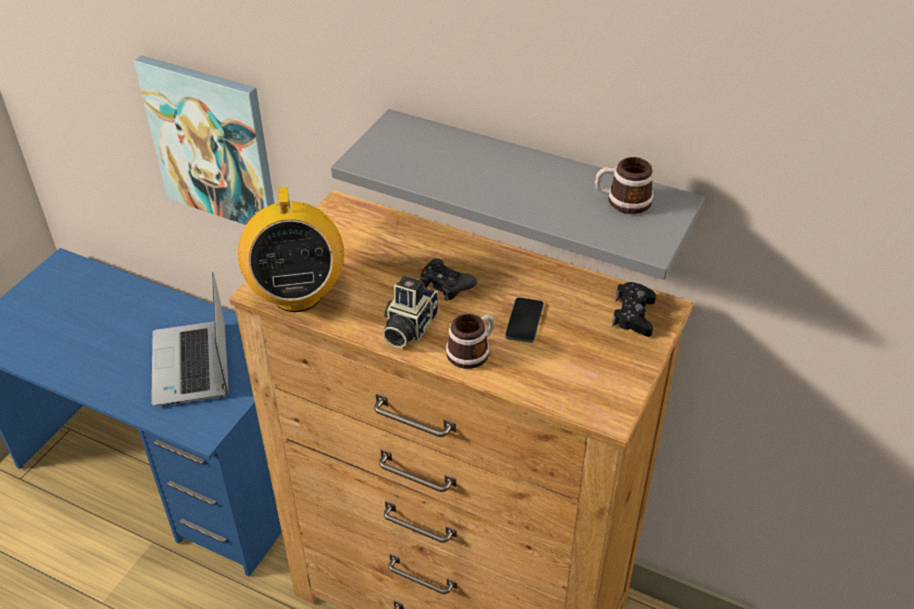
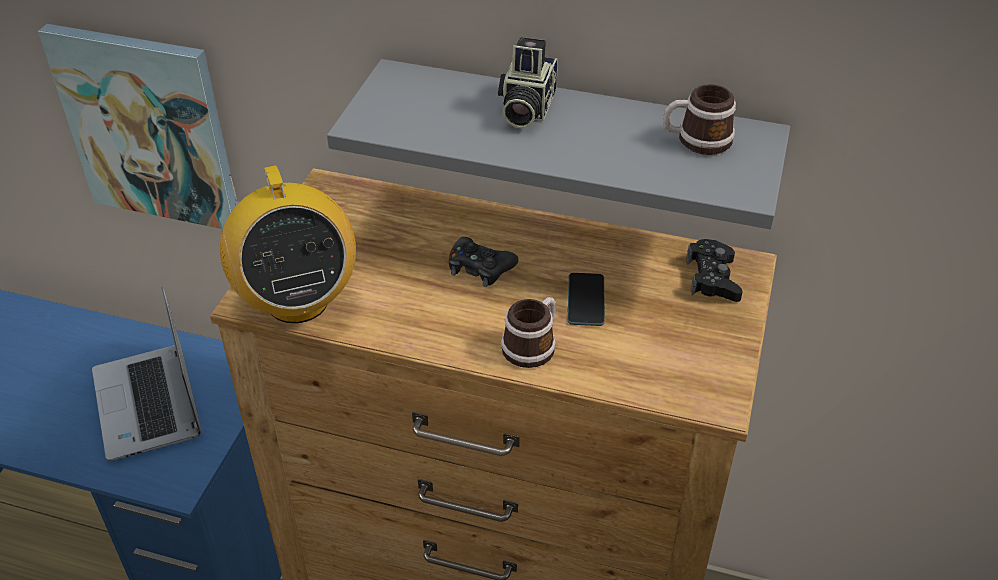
camera: 10 degrees left, 0 degrees up
camera [382,276,438,348] -> camera moved to [498,37,558,128]

